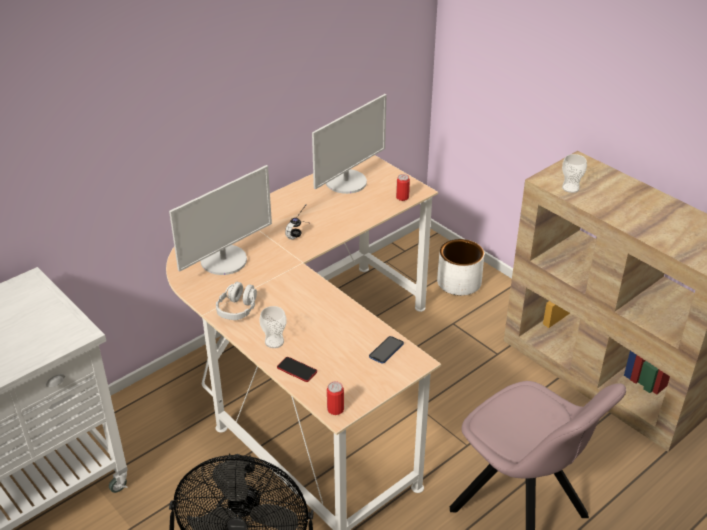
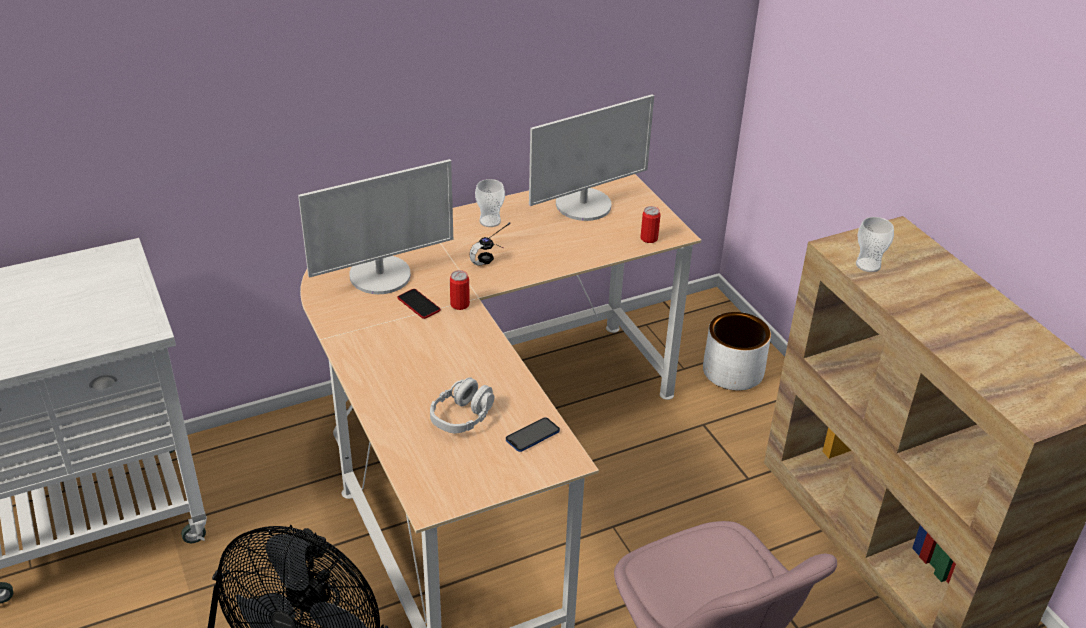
camera: 15 degrees right, 0 degrees up
grey headphones [216,282,257,320] -> grey headphones moved to [430,377,495,433]
cup [259,306,287,348] -> cup moved to [475,179,505,227]
phone [277,357,317,382] -> phone moved to [397,289,441,319]
can [327,381,344,415] -> can moved to [450,270,470,310]

